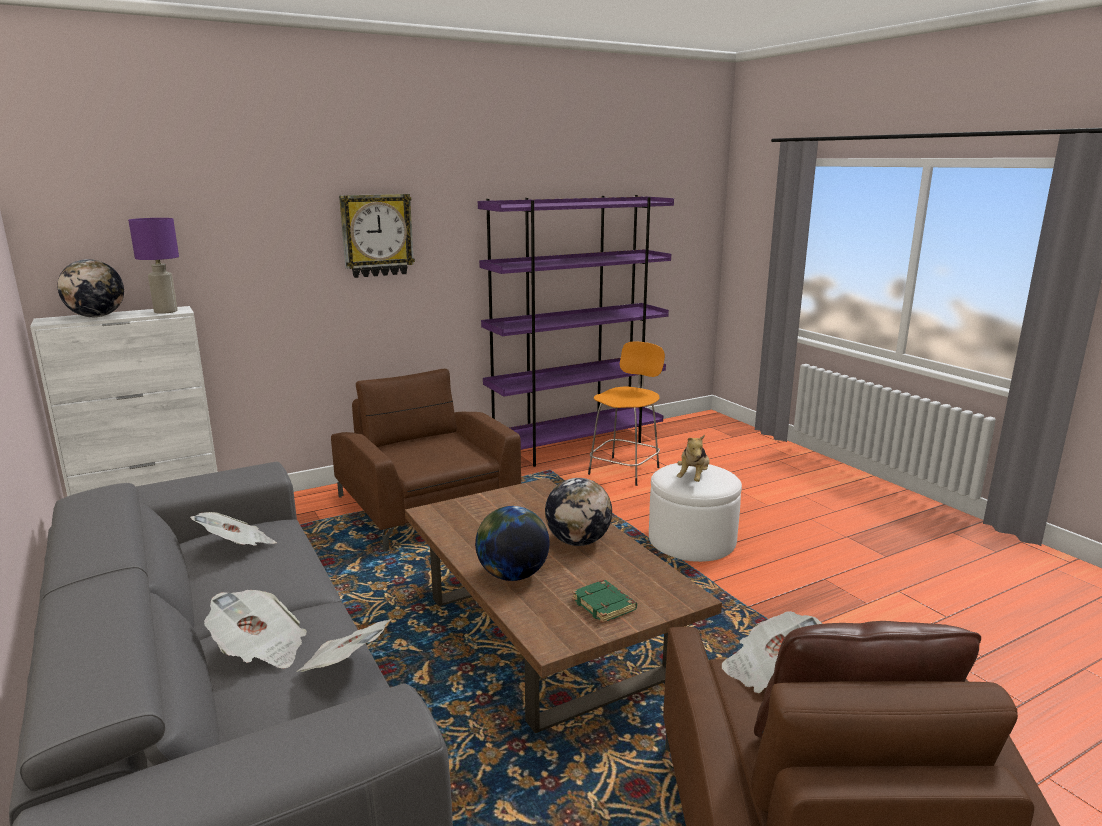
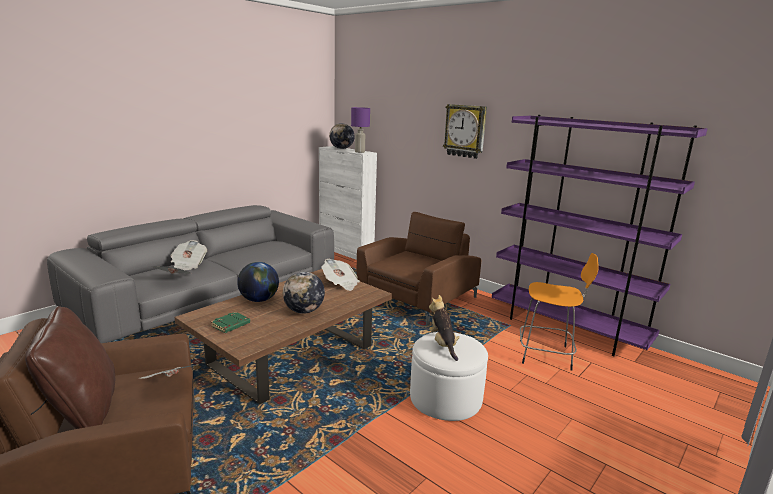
camera: 70 degrees right, 0 degrees up
newspaper [190,512,277,546] -> newspaper moved to [321,259,360,291]
plush toy [677,434,710,482] -> plush toy turned 75 degrees clockwise [429,295,460,361]

